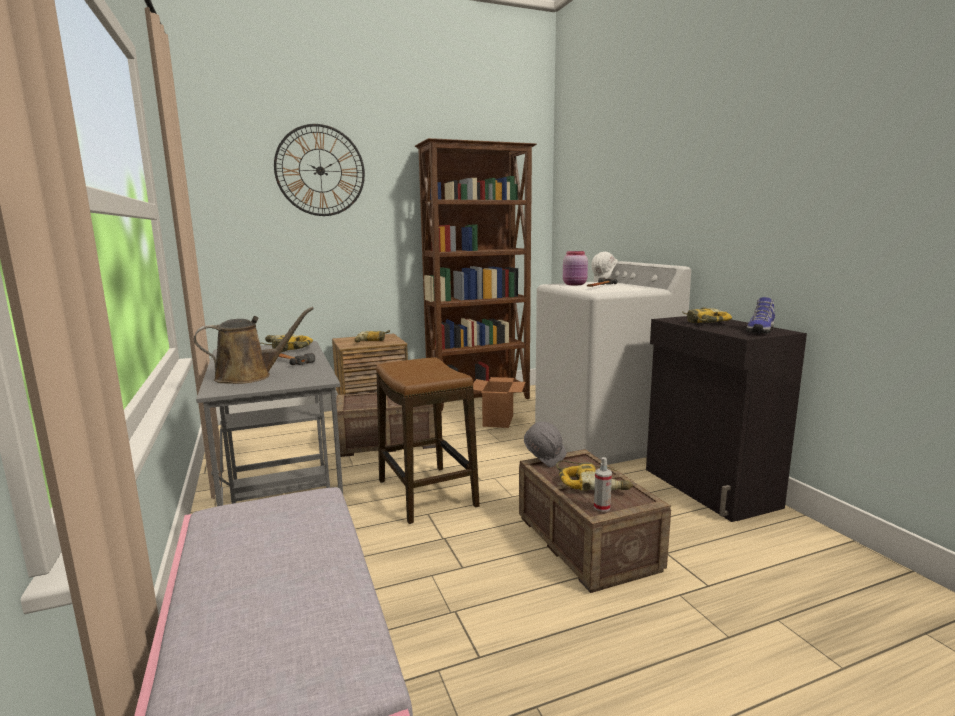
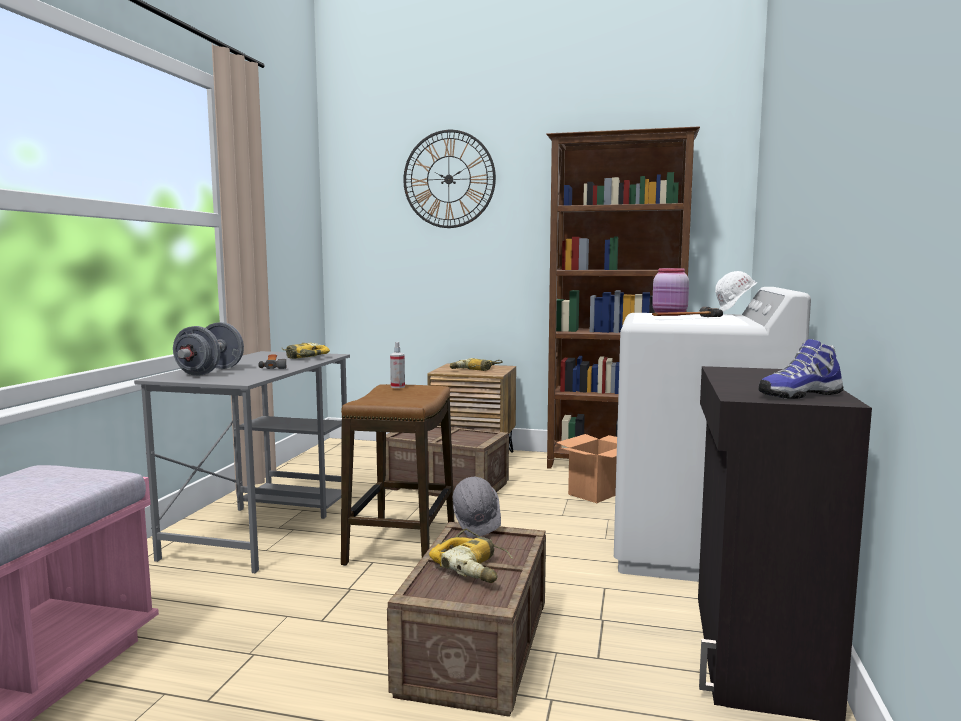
camera: 35 degrees right, 5 degrees down
brown watering can [194,307,314,384] -> grey dumbbell [173,322,244,376]
spray bottle [594,457,612,512] -> spray bottle moved to [390,342,405,388]
power drill [682,307,732,323] -> none

